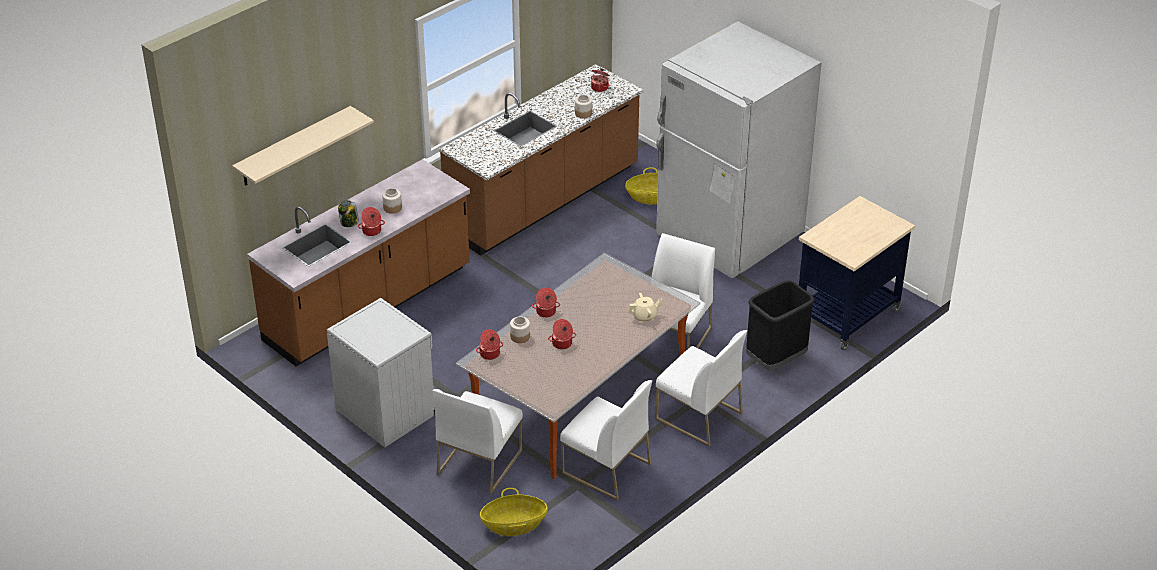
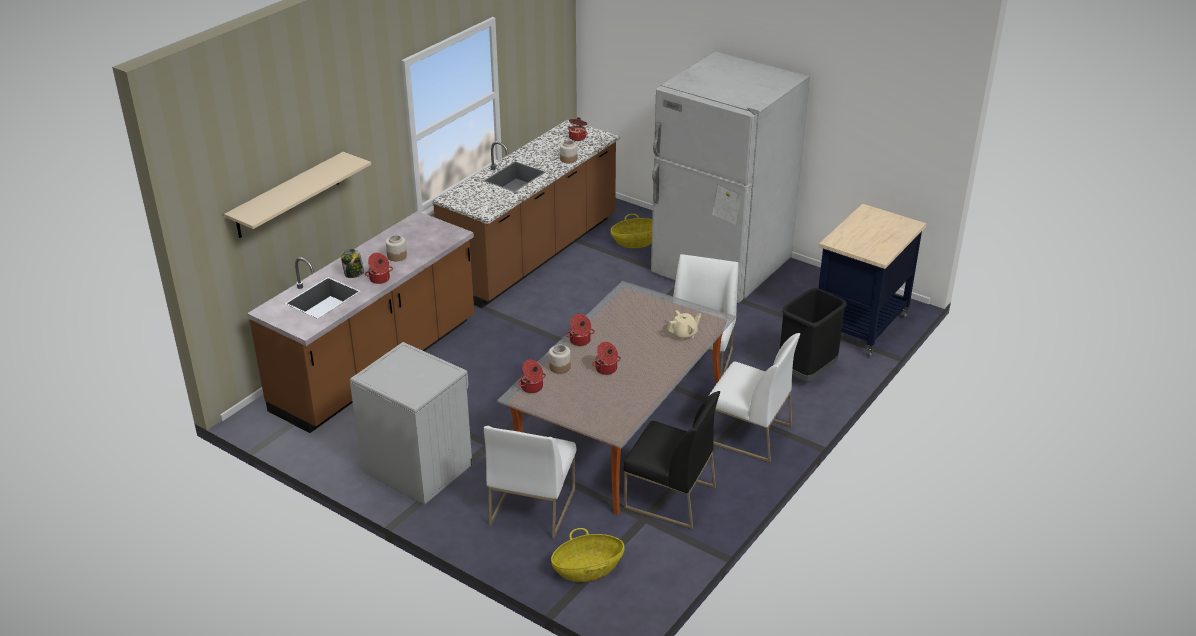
camera: 10 degrees left, 5 degrees down
white chair [560,380,652,501] -> black chair [624,391,720,529]

